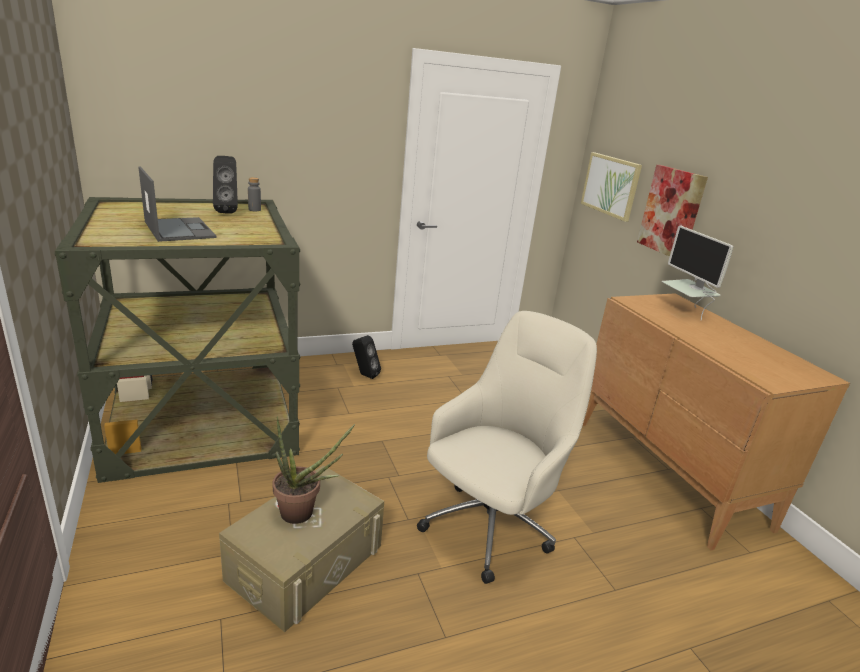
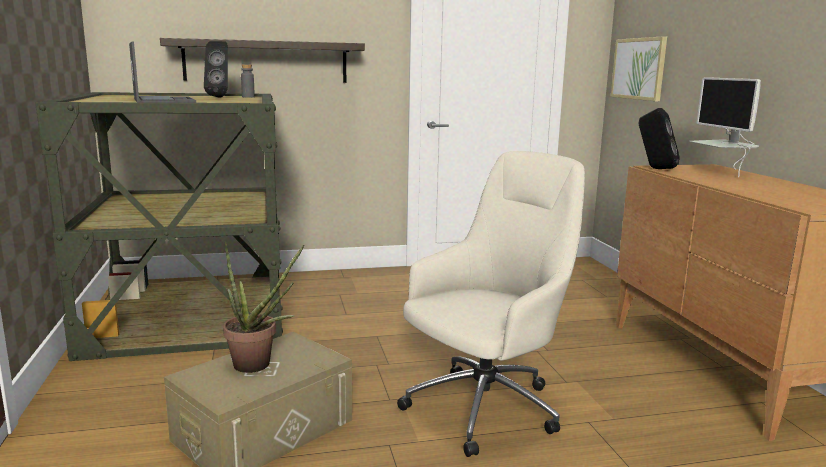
camera: 10 degrees right, 10 degrees down
black speaker [352,335,381,379] -> black speaker moved to [639,108,680,169]
picture [637,165,708,257] -> none
none -> shelf [160,38,365,83]

